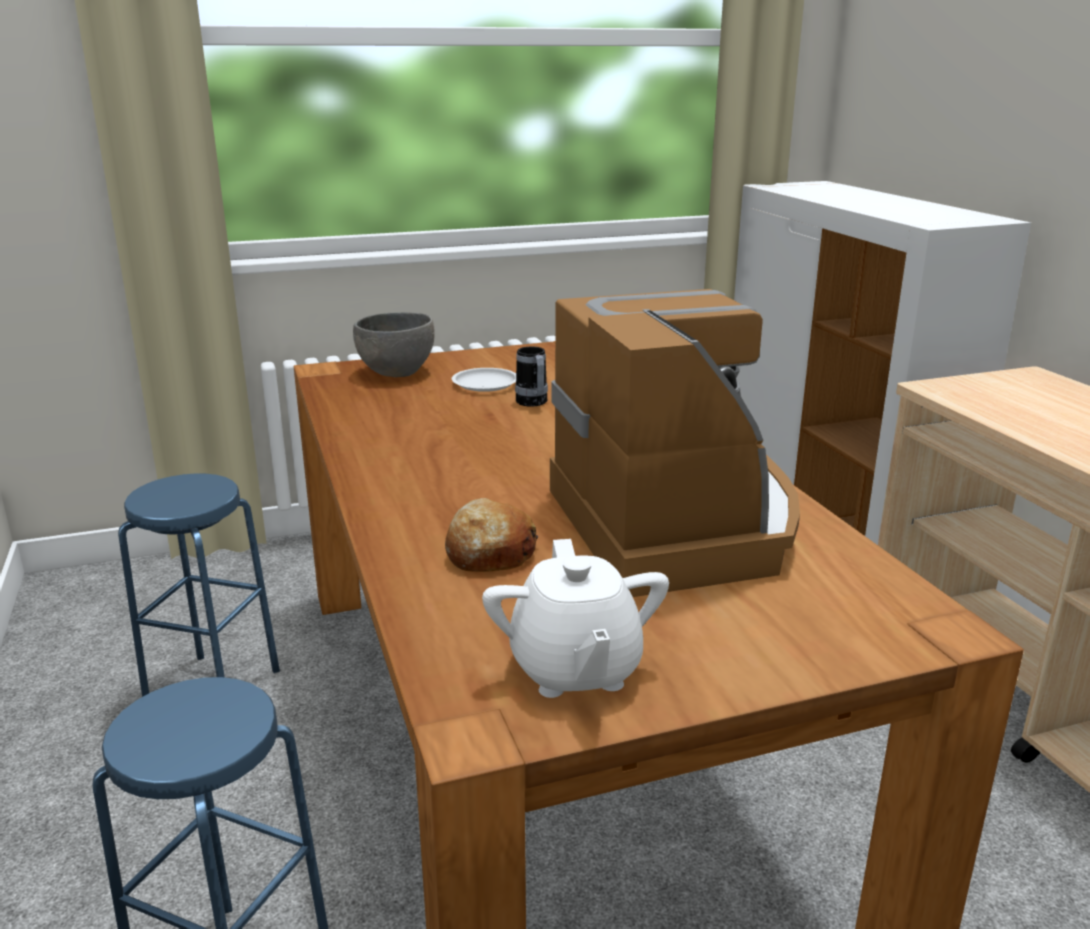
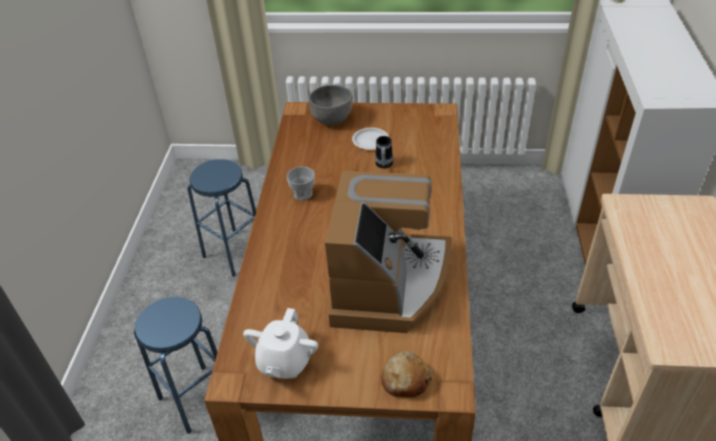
camera: 25 degrees right, 20 degrees up
bread [445,498,538,572] -> bread moved to [381,351,432,398]
none -> cup [287,166,315,200]

